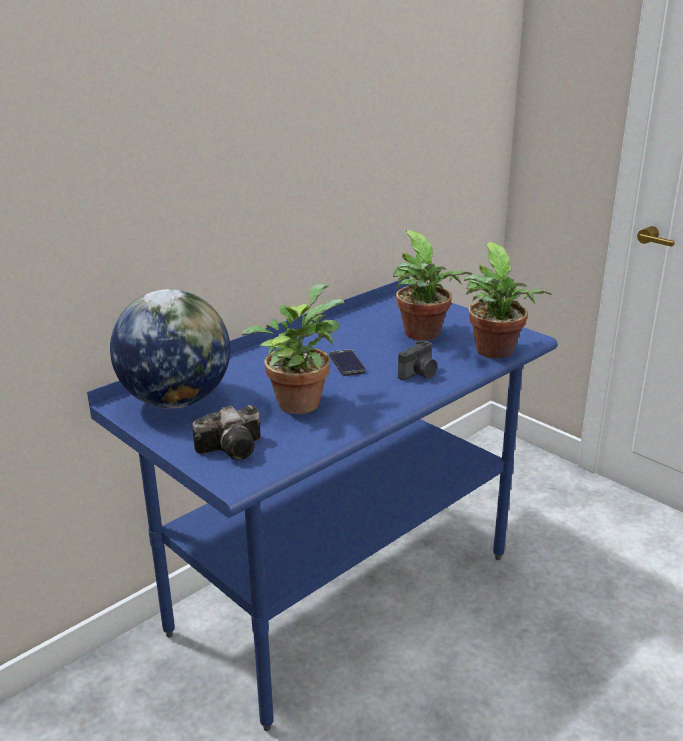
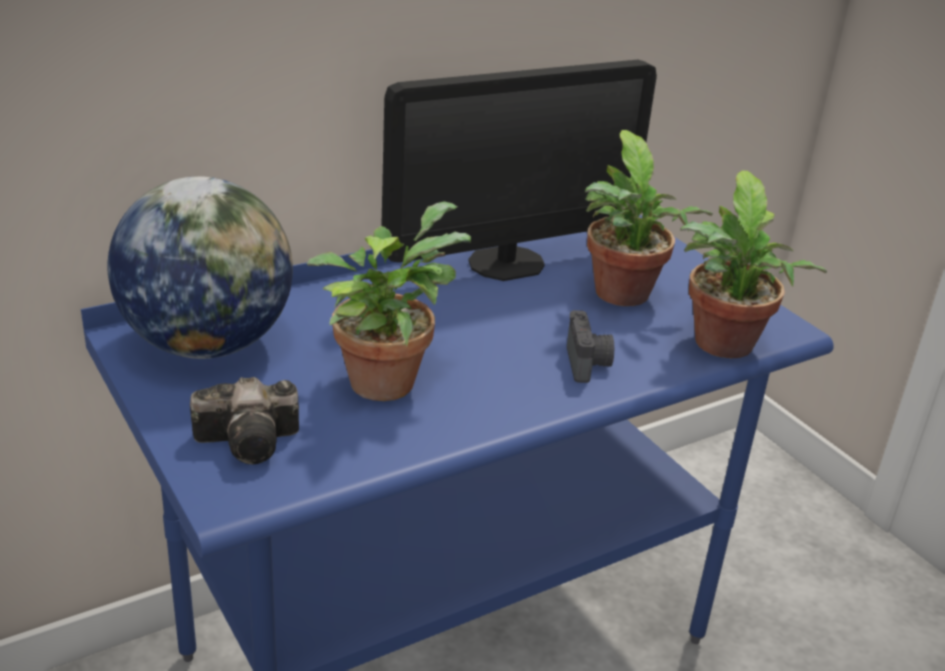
camera: 10 degrees right, 5 degrees up
phone [329,349,366,376] -> none
camera [398,340,437,380] -> camera turned 60 degrees counterclockwise [567,310,614,383]
none -> monitor [381,60,657,281]

